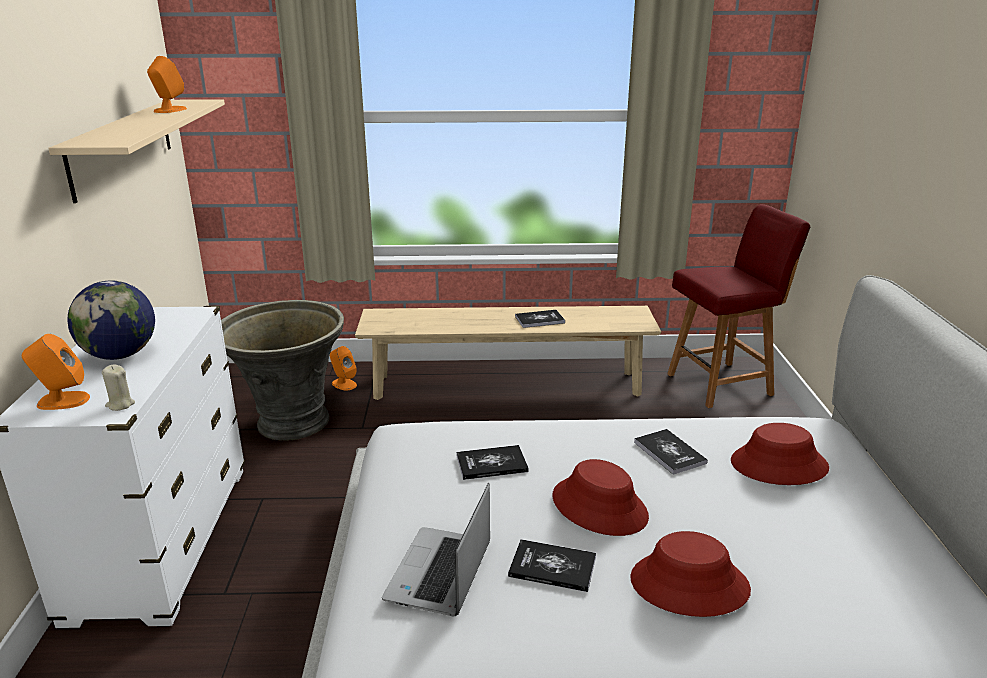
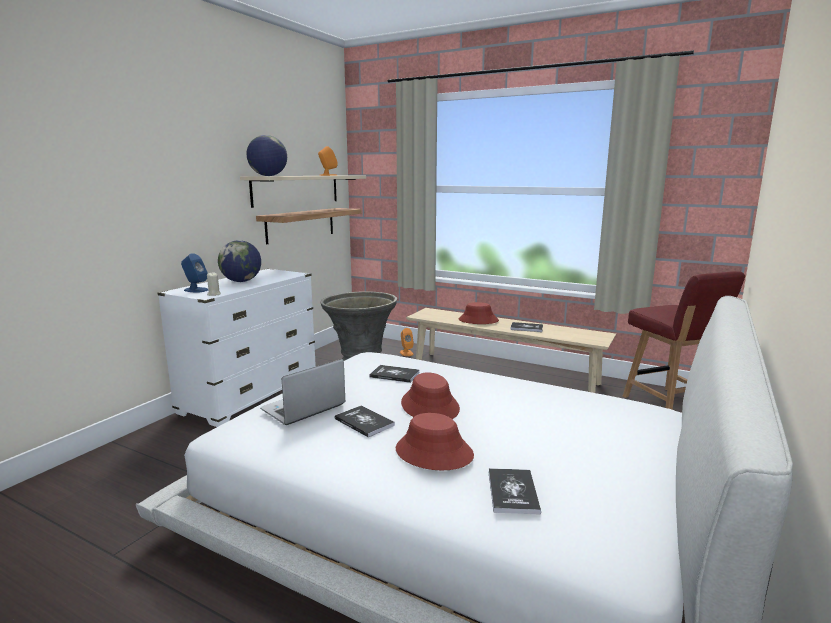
camera: 30 degrees right, 10 degrees down
orange speaker [22,334,90,410] -> blue speaker [181,253,208,293]
book [634,429,708,475] -> book moved to [489,468,541,515]
red chair [667,204,810,408] -> red chair turned 60 degrees clockwise [623,271,745,409]
red hat [731,423,829,485] -> red hat moved to [459,302,499,324]
none -> globe [247,135,287,176]
none -> shelf [256,208,362,245]

